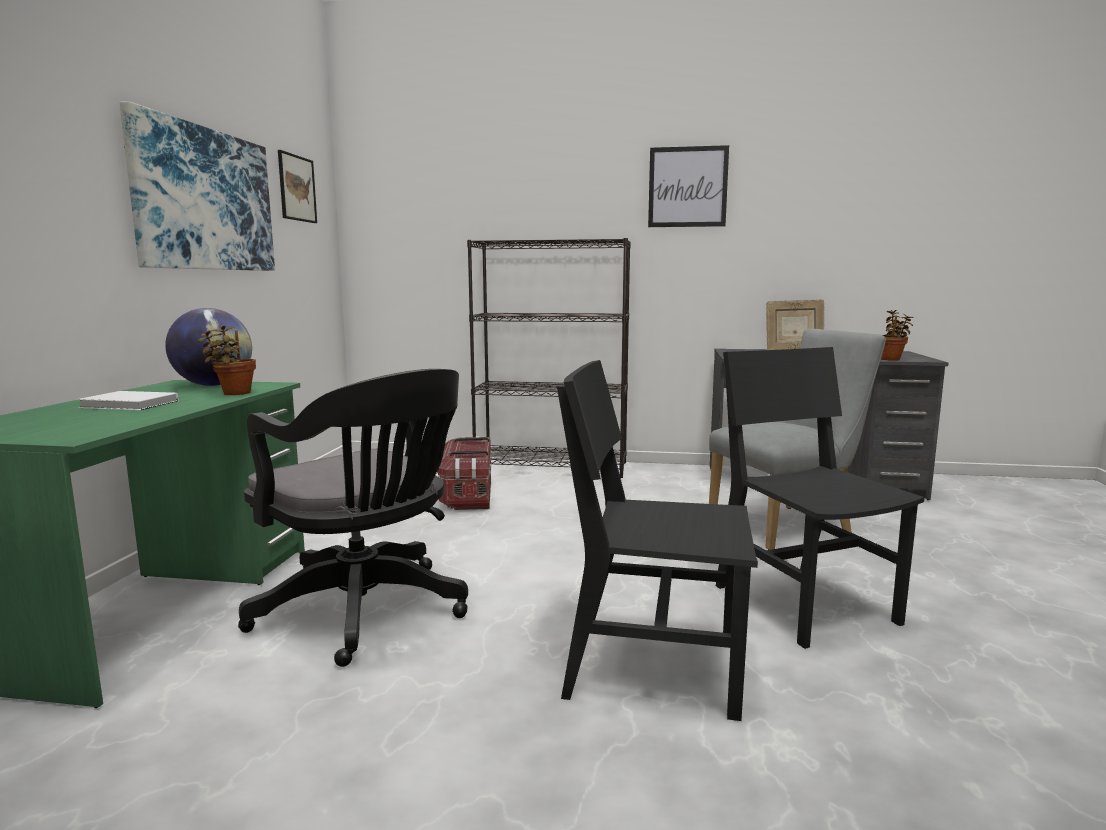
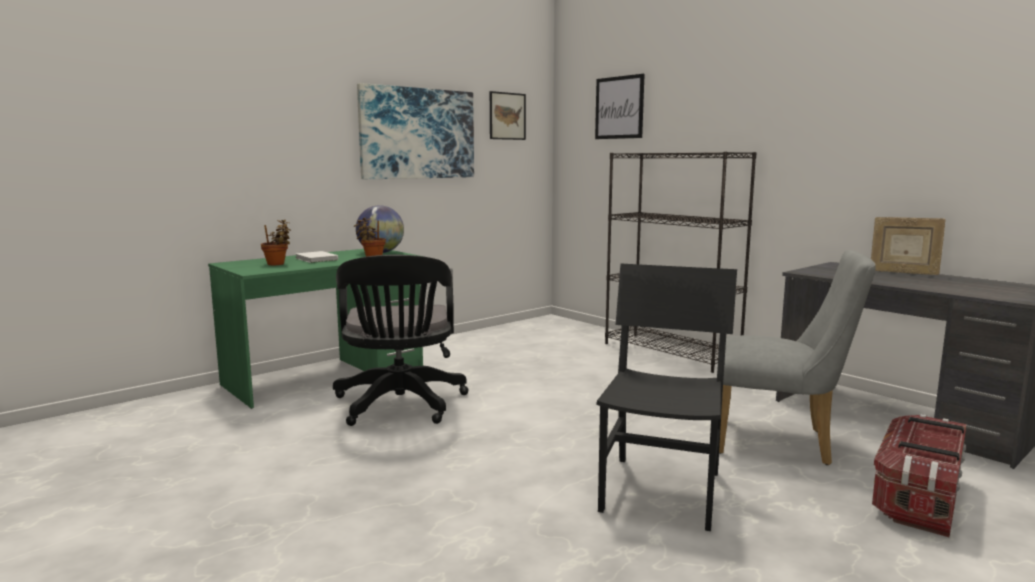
camera: 40 degrees right, 0 degrees up
storage box [437,436,492,510] -> storage box moved to [872,414,966,537]
black chair [557,360,758,721] -> none
picture [648,145,729,227] -> picture moved to [595,74,645,139]
potted plant [881,310,914,361] -> potted plant moved to [261,220,291,265]

